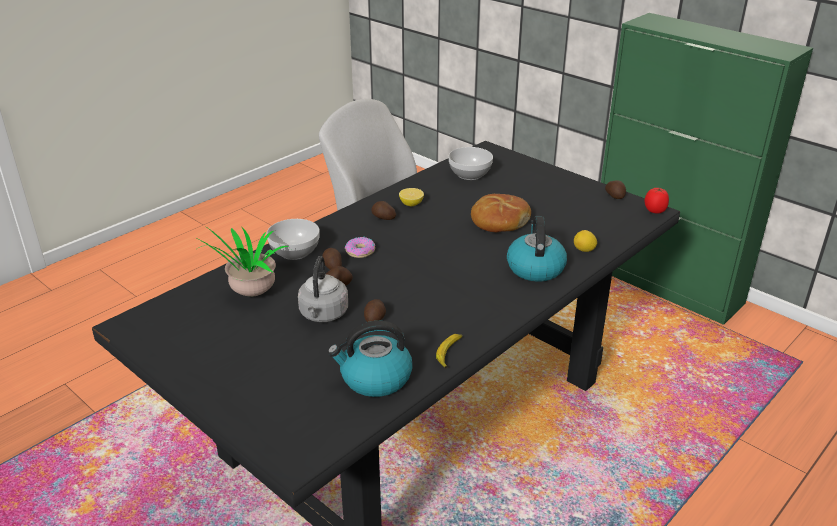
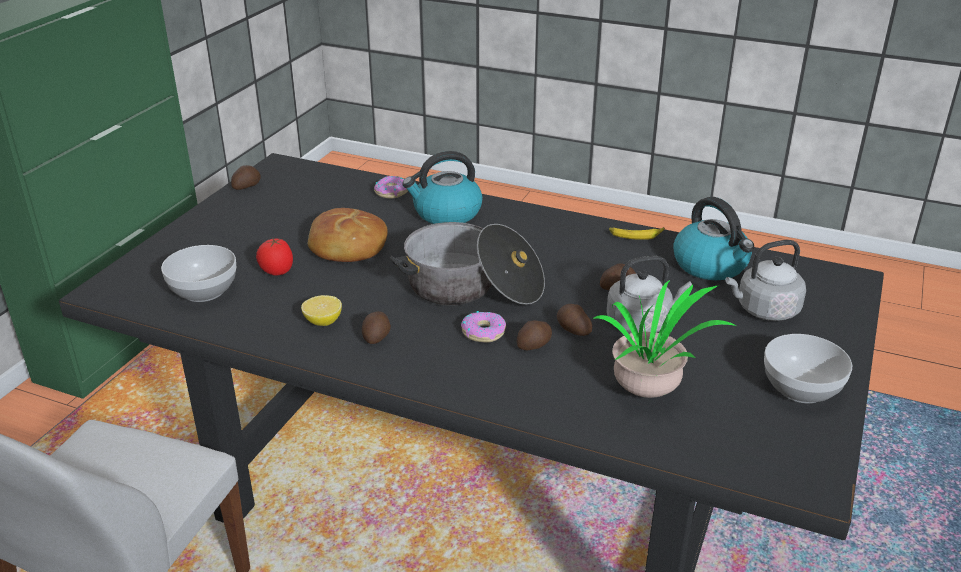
camera: 110 degrees left, 0 degrees up
bowl [267,219,320,260] -> bowl moved to [764,334,852,403]
lemon [574,230,597,252] -> donut [374,176,408,198]
tomato [645,188,669,213] -> tomato moved to [256,238,293,276]
none -> cooking pot [390,222,545,306]
none -> grey kettle [725,240,806,321]

